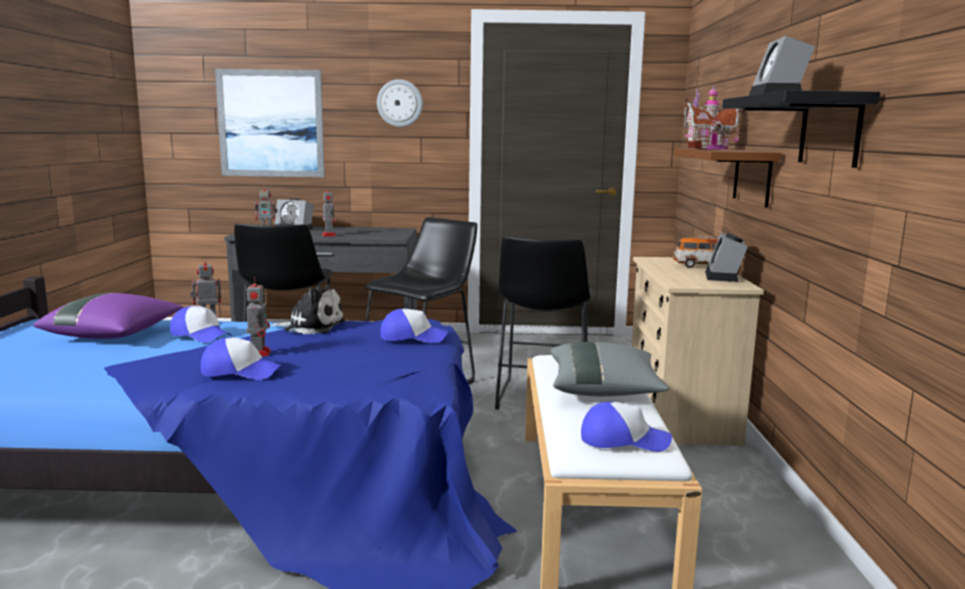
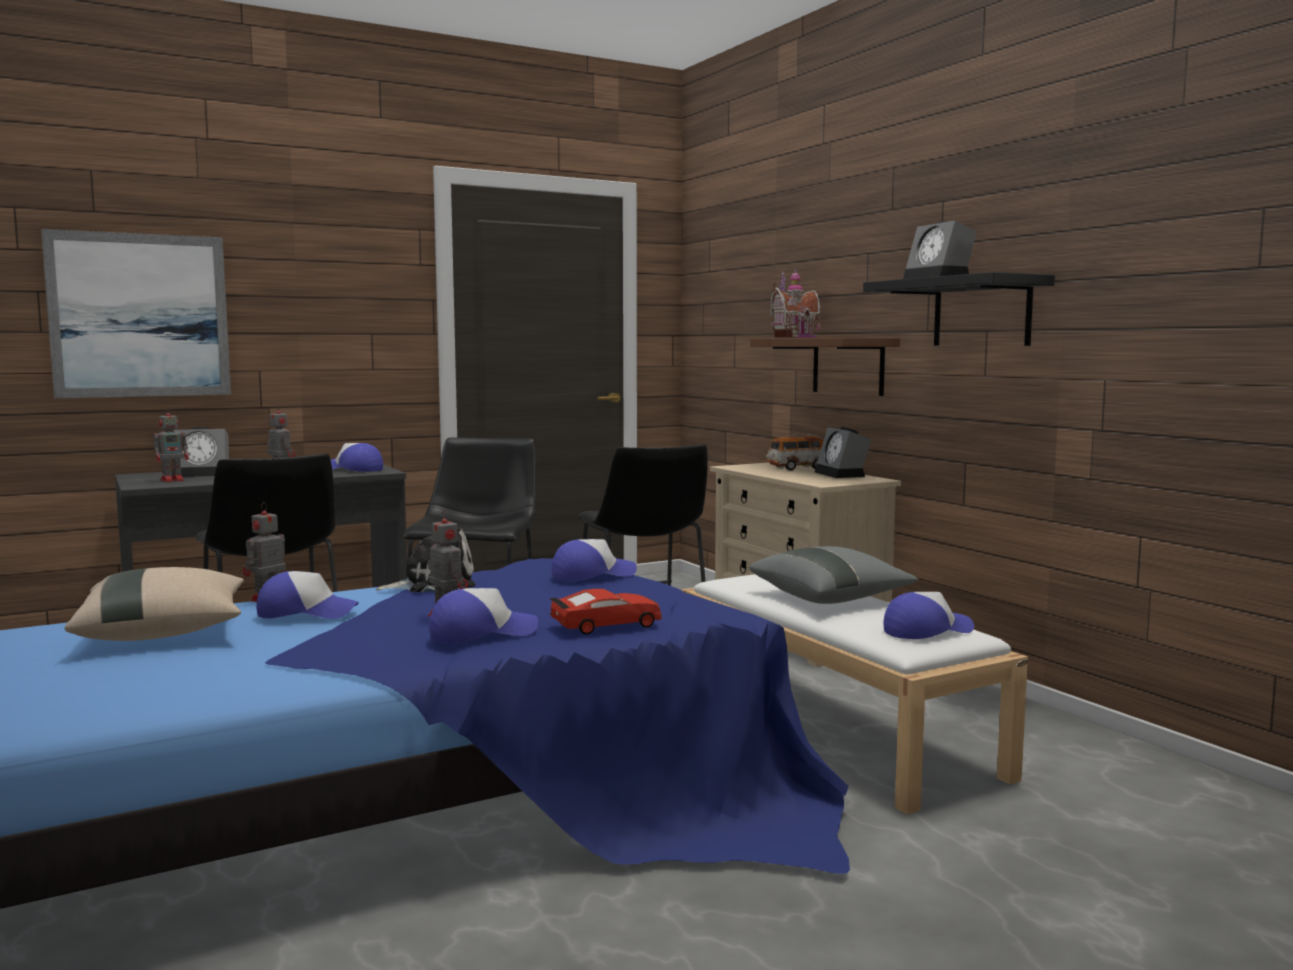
camera: 30 degrees left, 5 degrees down
purple pillow [33,293,183,339] -> beige pillow [65,567,244,641]
wall clock [377,79,423,127] -> none
none -> cap [331,443,383,472]
none -> red toy car [549,589,662,635]

